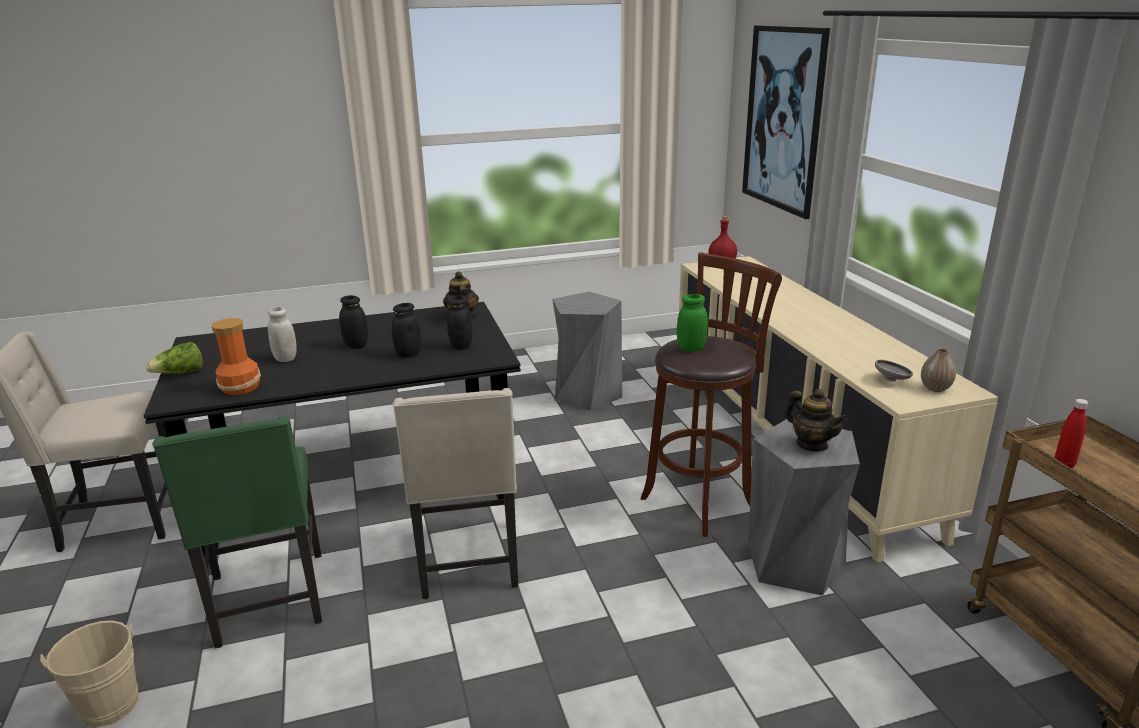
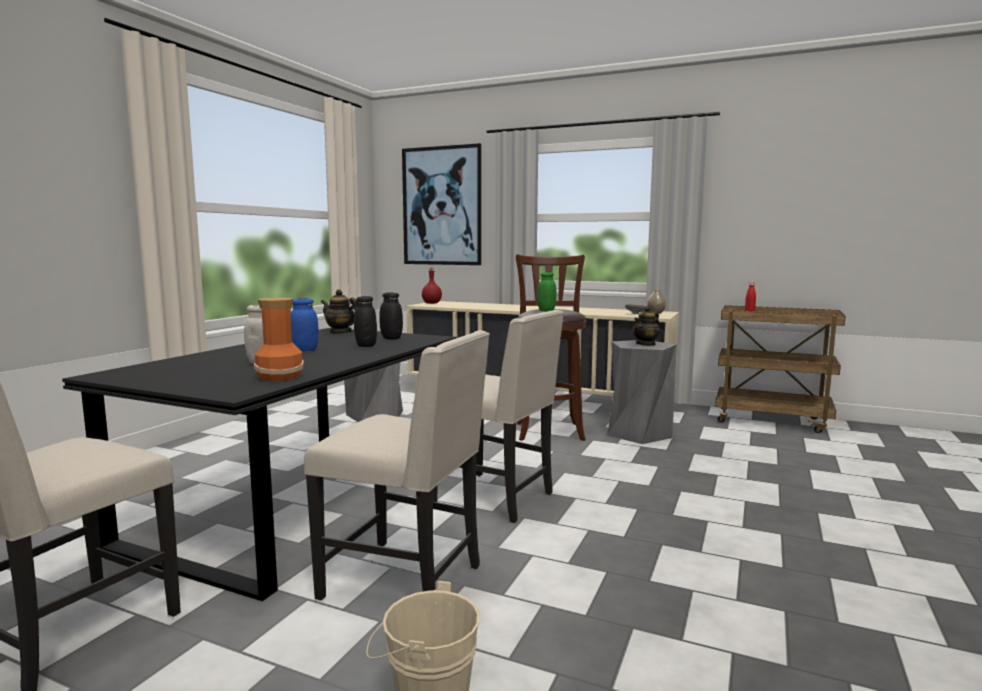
camera: 50 degrees left, 15 degrees down
lettuce [145,342,203,374] -> none
green chair [152,416,322,648] -> beige chair [304,330,490,600]
black jar [339,295,368,349] -> blue jar [291,298,319,351]
teapot [785,389,847,452] -> teapot turned 135 degrees clockwise [633,306,660,346]

